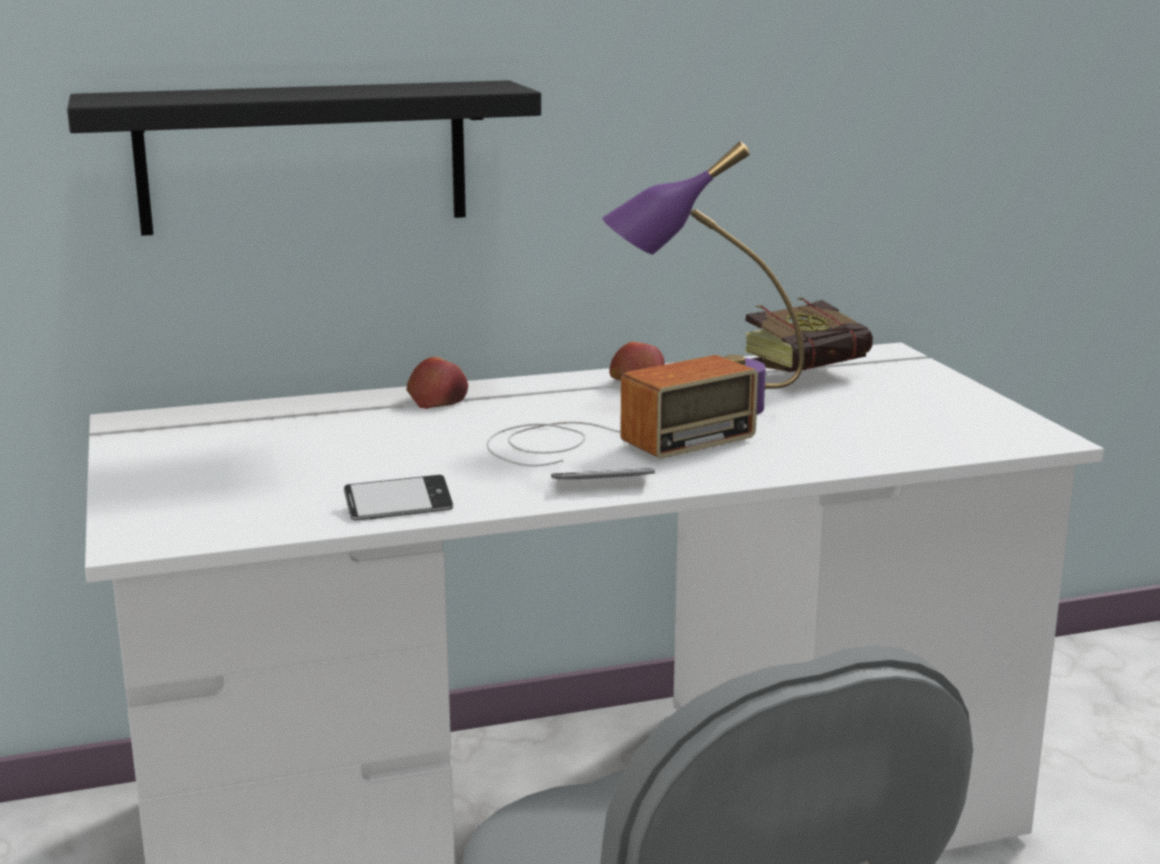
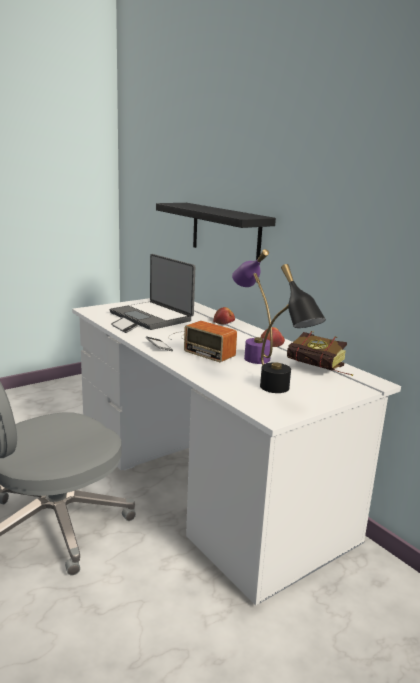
camera: 70 degrees right, 0 degrees up
none -> laptop [109,254,195,330]
none -> black table lamp [260,264,326,393]

